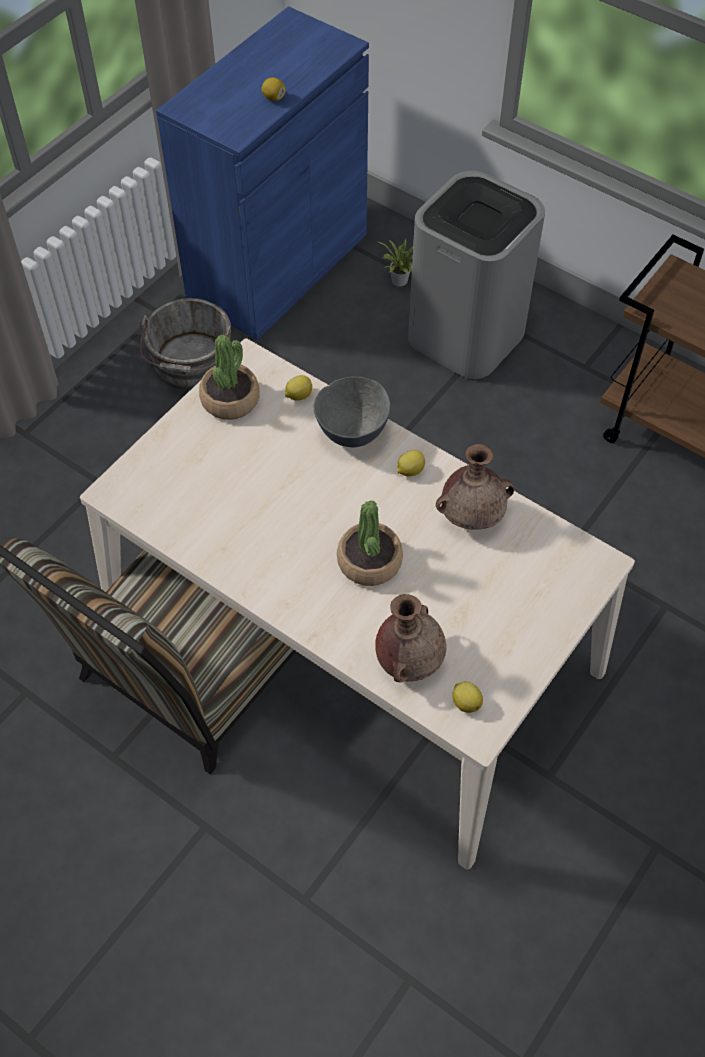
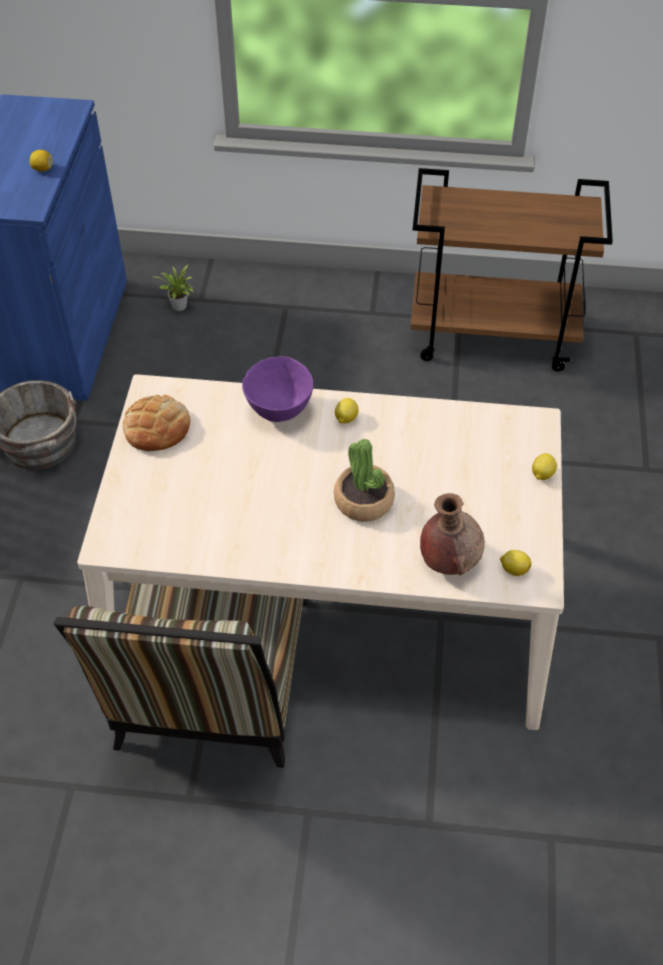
camera: 30 degrees left, 5 degrees down
potted plant [199,335,260,420] -> bread [123,395,190,451]
lemon [285,375,312,401] -> lemon moved to [532,453,557,480]
grey bowl [314,376,390,447] -> purple bowl [242,356,313,422]
grey trash can [408,171,545,379] -> none
brown vase [436,444,514,530] -> none

